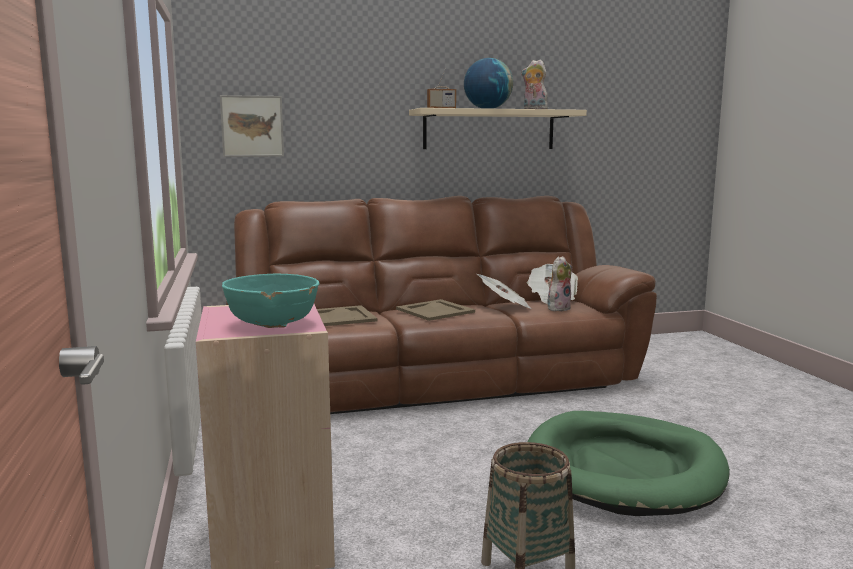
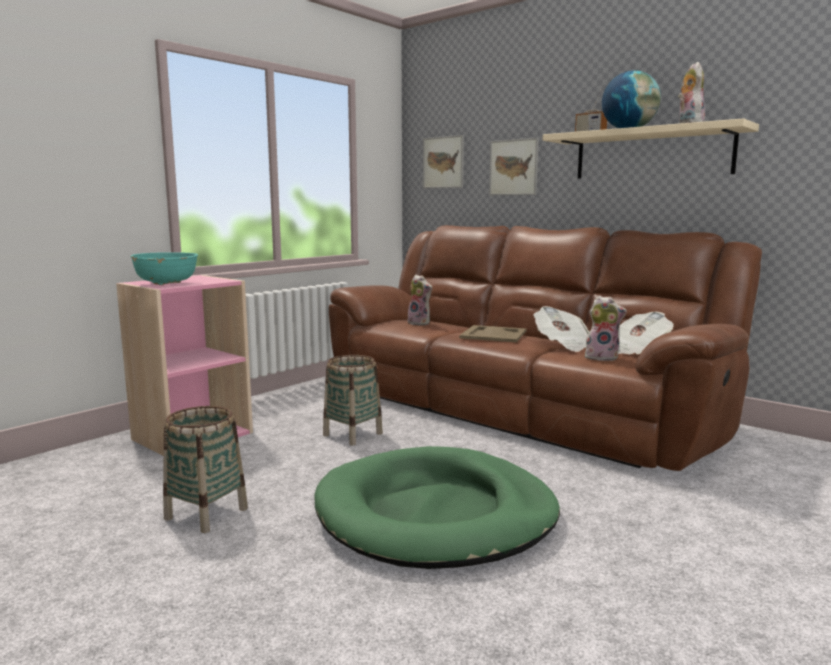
camera: 55 degrees right, 0 degrees up
beige tray [317,305,378,326] -> plush toy [407,274,432,326]
none -> basket [323,355,383,445]
none -> picture [489,138,539,195]

